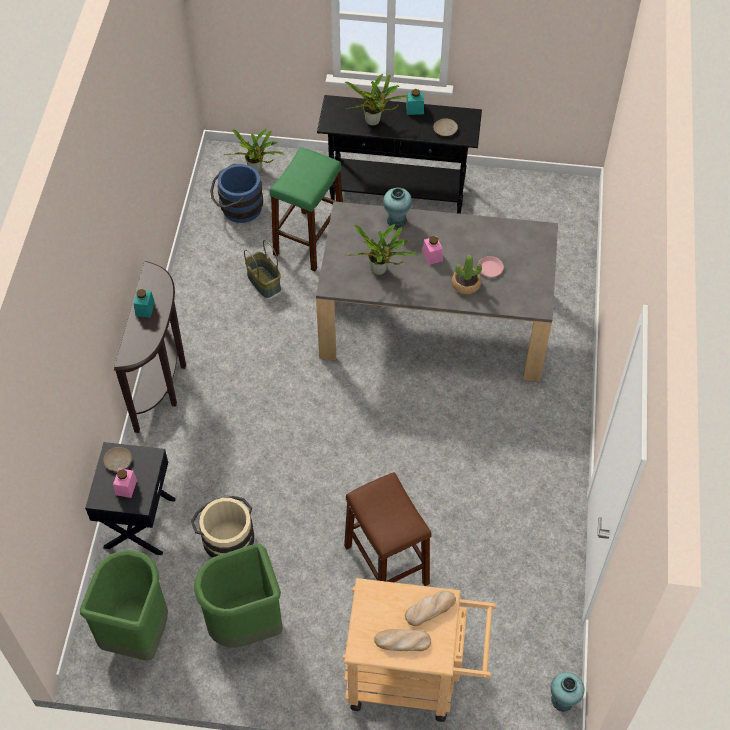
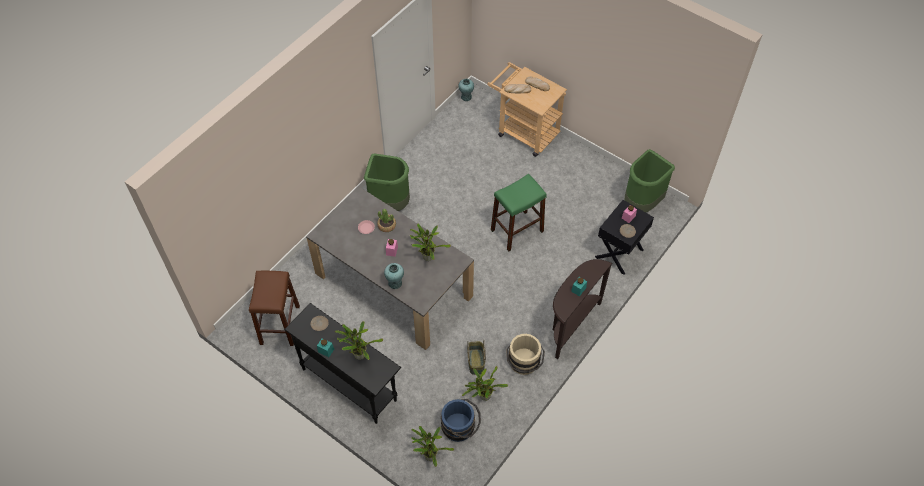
camera: 150 degrees left, 0 degrees up
beige bucket [191,496,254,558] -> beige bucket moved to [506,334,545,375]
green trash can [194,543,283,648] -> green trash can moved to [364,153,410,211]
green stool [270,147,343,271] -> green stool moved to [491,174,547,251]
brown stool [344,472,432,586] -> brown stool moved to [249,271,300,346]
none -> potted plant [462,366,508,401]

